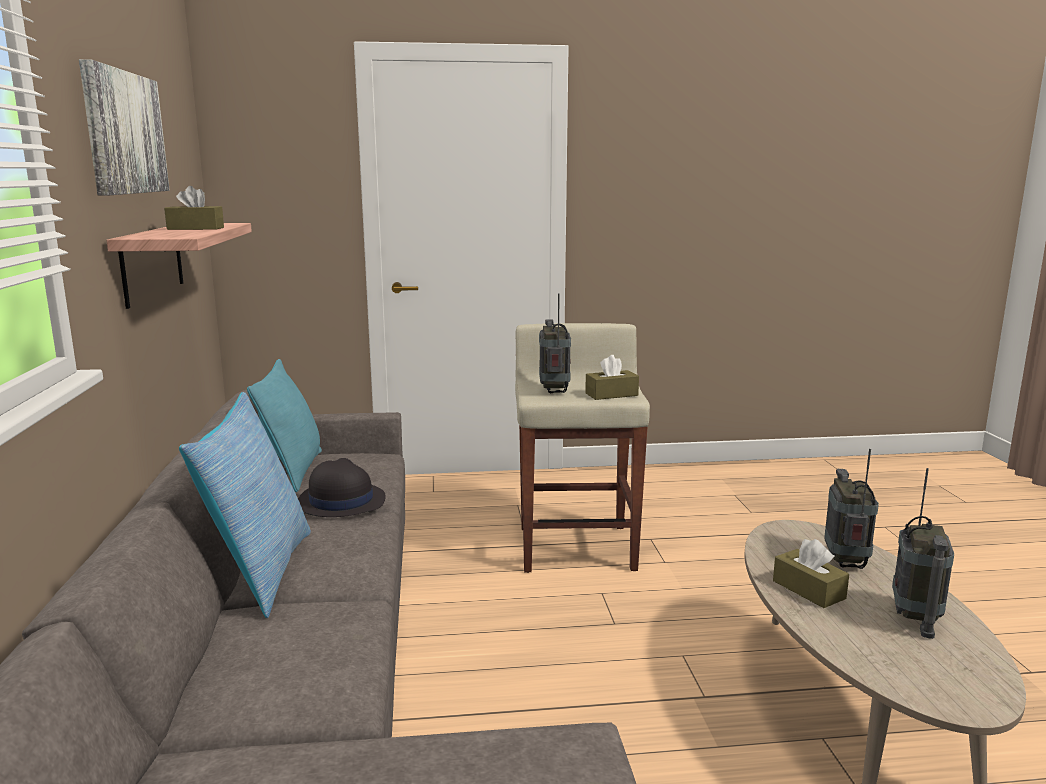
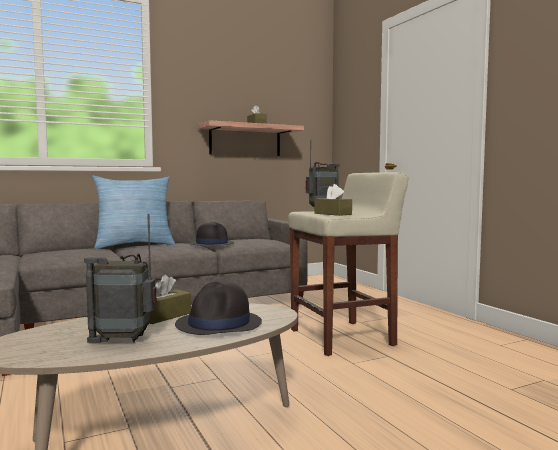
camera: 70 degrees right, 10 degrees down
picture [79,59,169,195] -> none
turquoise pillow [247,359,322,492] -> none
radio [824,449,879,569] -> black hat [175,281,262,335]

